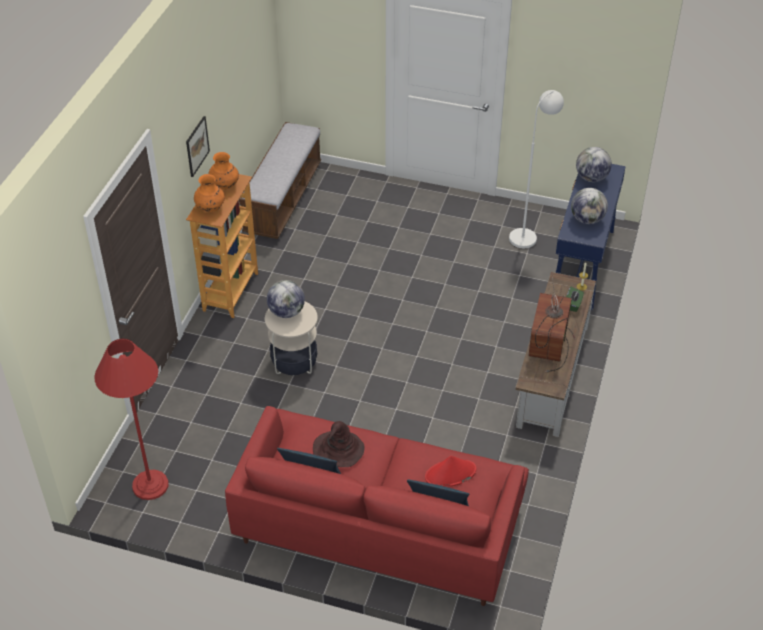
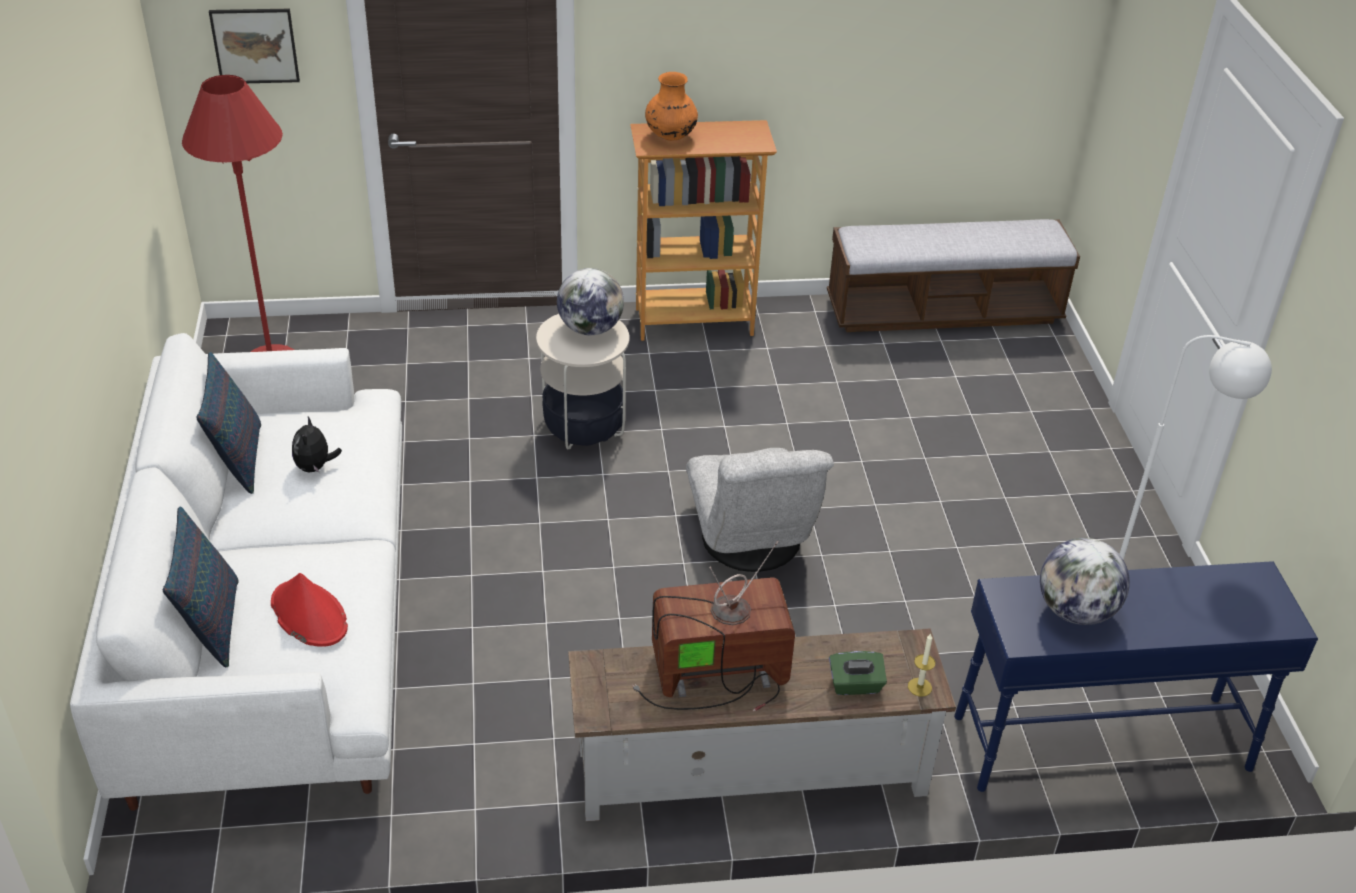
camera: 65 degrees right, 5 degrees down
picture [186,116,210,177] -> picture moved to [209,9,300,83]
orange vase [208,152,239,190] -> none
red sofa [225,406,529,606] -> white sofa [70,333,402,811]
brown hat [313,421,365,467] -> plush toy [292,416,342,473]
globe [576,147,612,182] -> none
none -> grey armchair [686,448,834,572]

